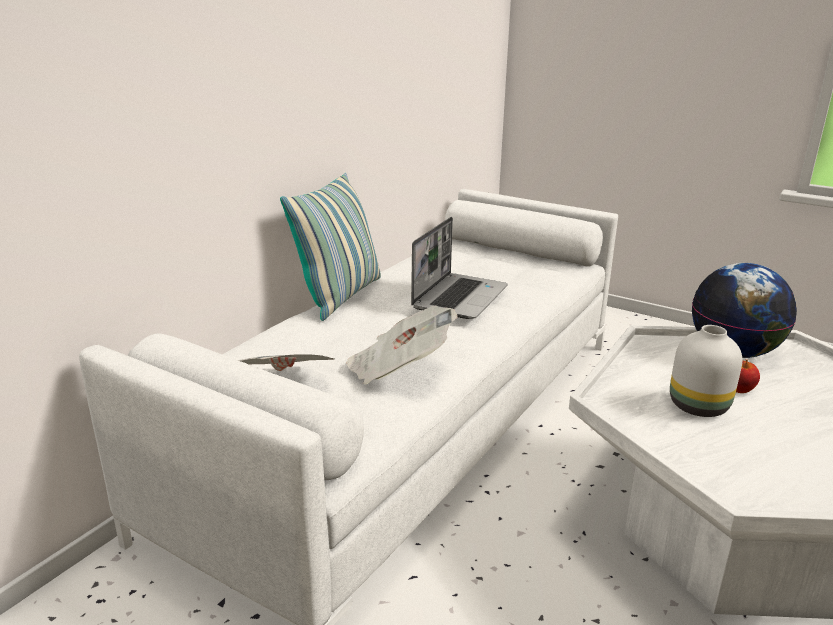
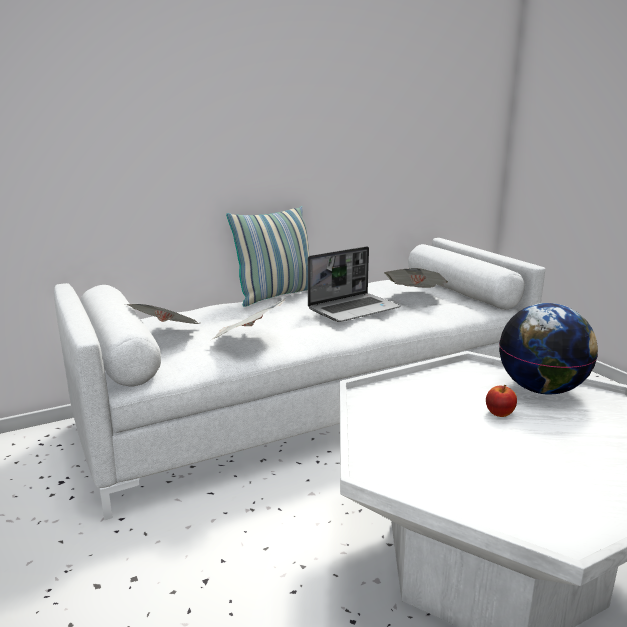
camera: 30 degrees right, 5 degrees down
white vase [670,325,742,417] -> none
none -> newspaper [384,268,448,288]

